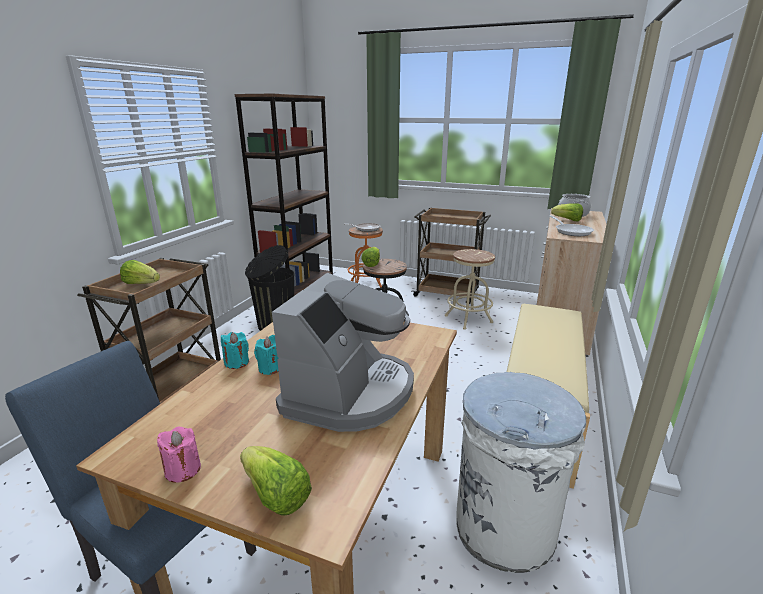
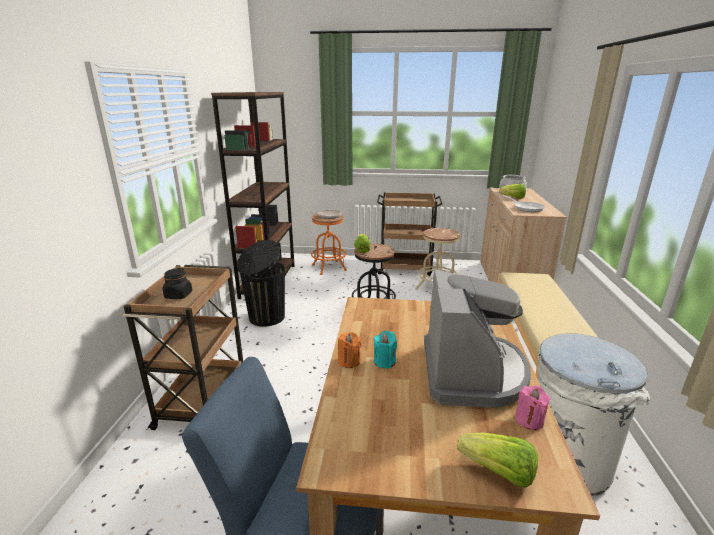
camera: 15 degrees left, 0 degrees up
lettuce [120,260,160,284] -> black jar [163,268,193,299]
pink candle [157,427,201,483] -> pink candle moved to [515,385,551,430]
turquoise candle [221,332,249,369] -> orange candle [338,332,361,368]

